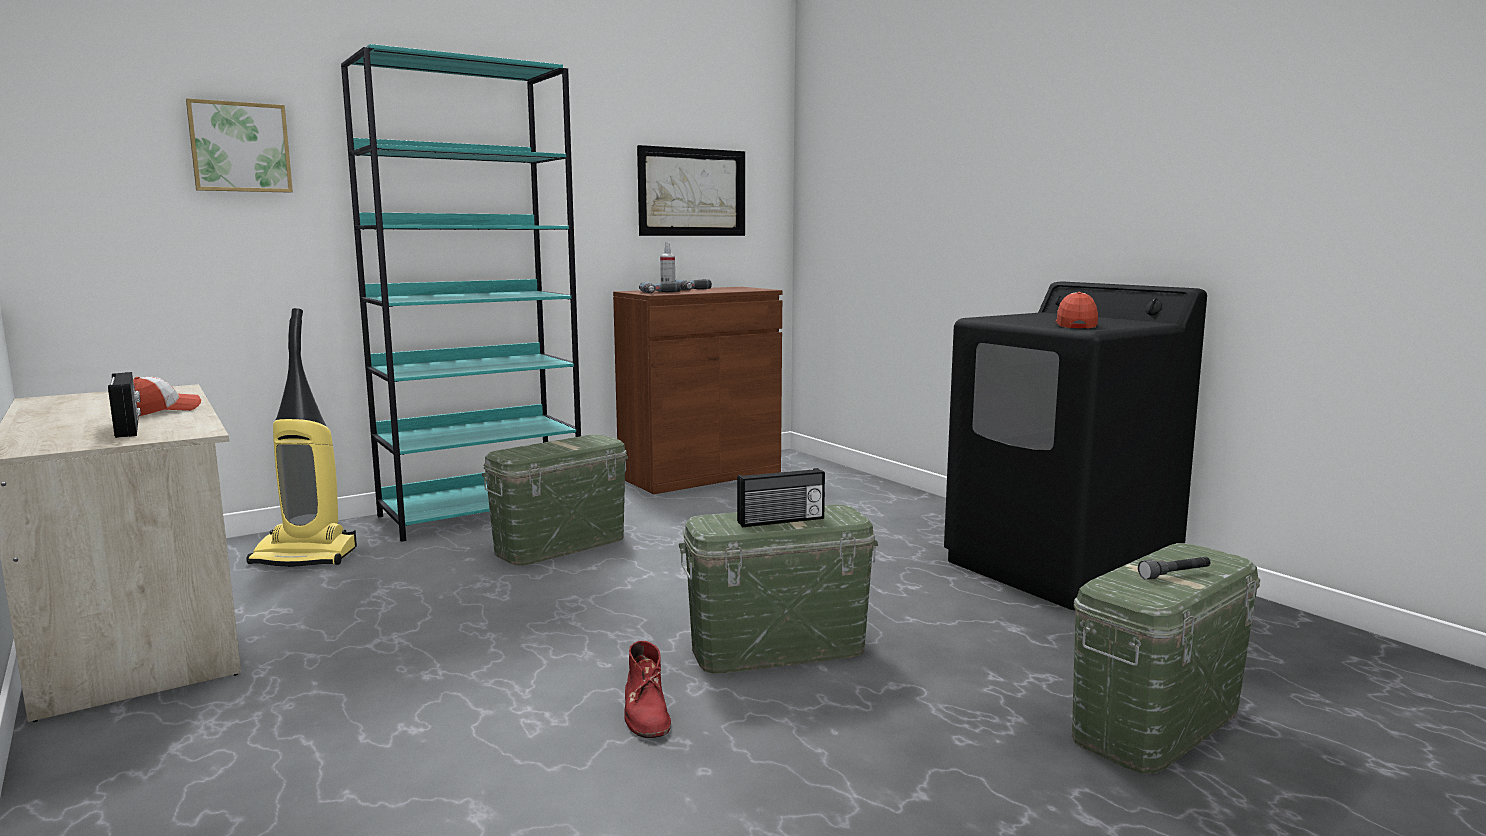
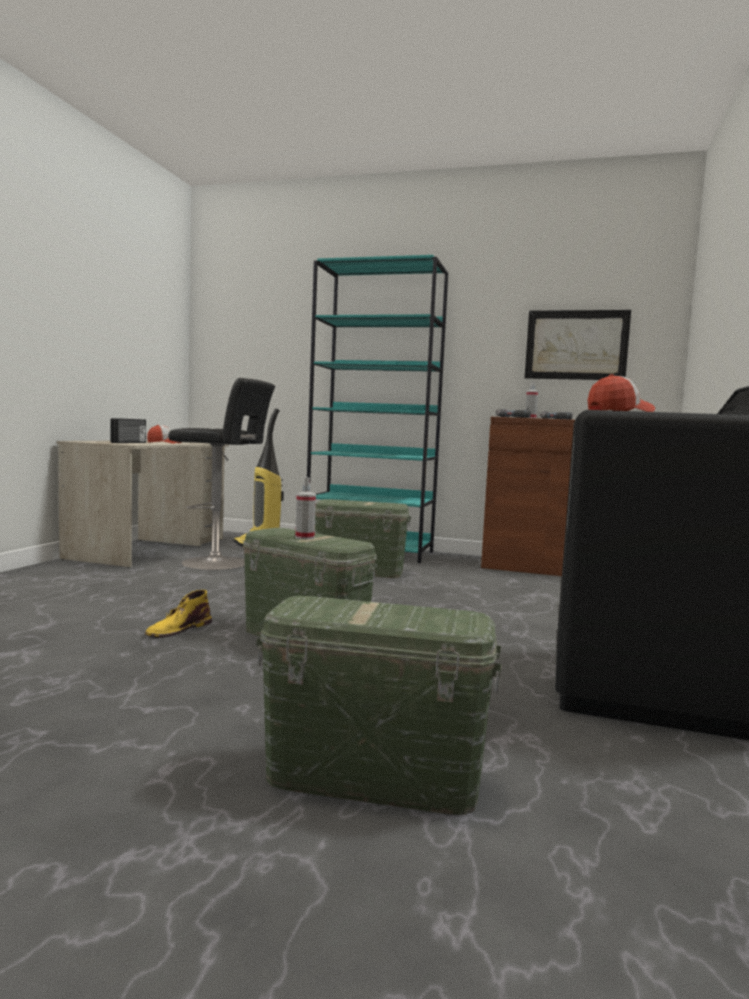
camera: 50 degrees right, 5 degrees down
picture [186,98,293,193] -> none
red boot [624,641,671,738] -> yellow boot [145,590,212,638]
radio [737,468,825,527] -> spray bottle [295,477,316,539]
grey flashlight [1138,557,1211,580] -> none
none -> black stool [168,378,275,570]

